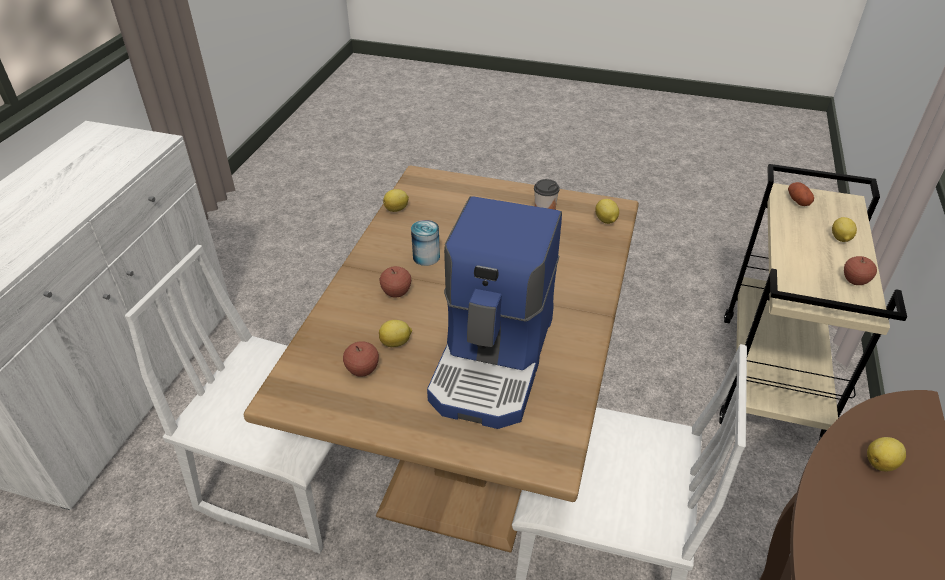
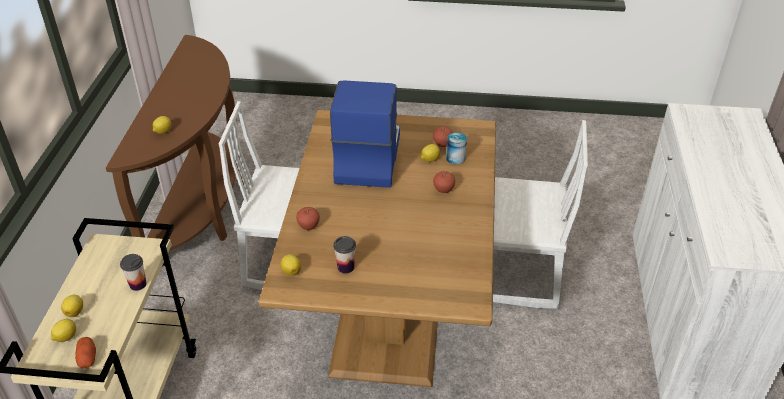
camera: 170 degrees right, 0 degrees up
lemon [383,189,409,212] -> lemon moved to [51,319,76,342]
can [411,220,440,266] -> can moved to [446,132,467,165]
apple [844,256,877,285] -> apple moved to [296,207,320,230]
none -> cup [120,254,146,291]

